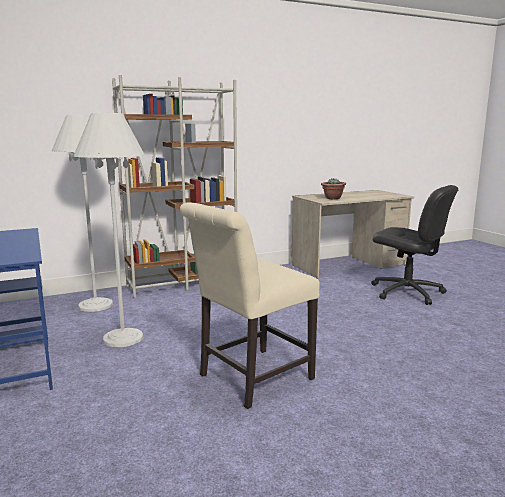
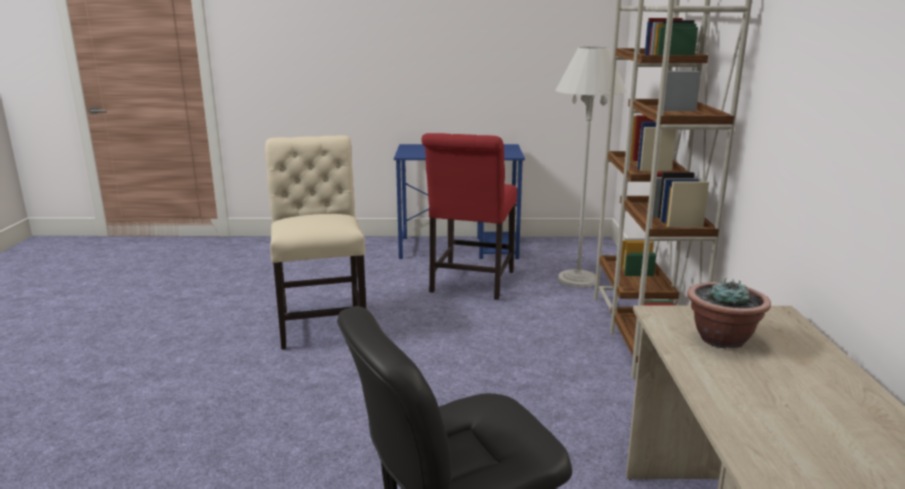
camera: 115 degrees right, 5 degrees up
white floor lamp [74,113,145,347] -> red chair [422,133,517,300]

